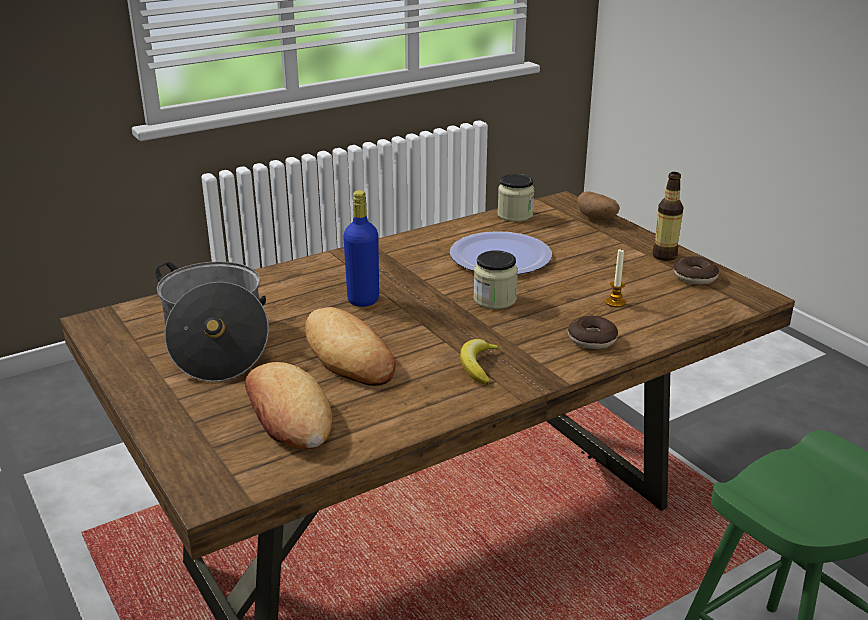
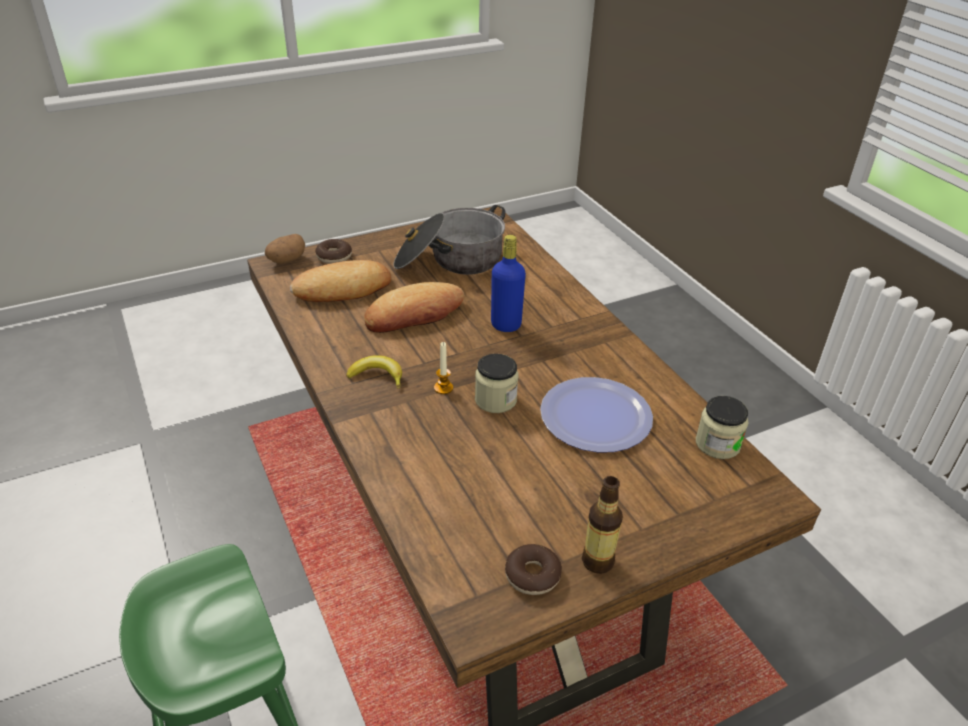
camera: 95 degrees right, 10 degrees up
donut [568,315,618,349] -> donut moved to [315,239,352,264]
potato [577,191,620,221] -> potato moved to [265,234,305,264]
candle [605,249,626,307] -> candle moved to [434,342,453,394]

